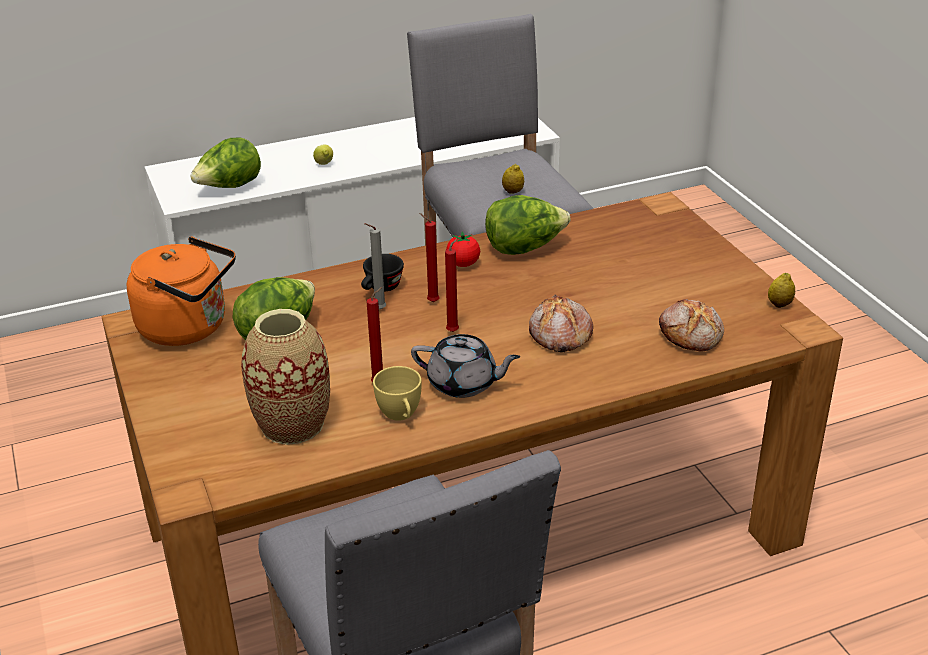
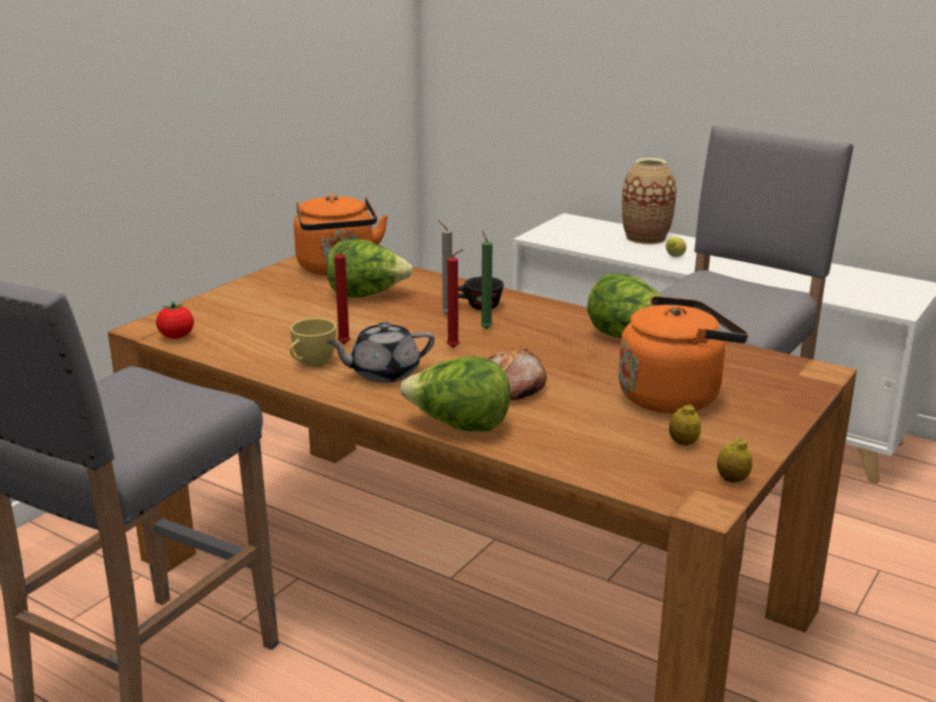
camera: 55 degrees right, 10 degrees down
lettuce [190,137,261,188] -> lettuce moved to [400,356,510,431]
vase [241,309,330,445] -> vase moved to [622,158,676,244]
grey teapot [411,334,520,398] -> grey teapot turned 90 degrees clockwise [326,322,435,383]
red candle [419,213,439,302] -> green candle [480,230,493,329]
tomato [446,232,480,267] -> tomato moved to [156,302,194,339]
lemon [502,164,524,194] -> lemon moved to [669,404,701,445]
bread [659,299,724,352] -> none
none -> orange kettle [619,296,748,414]

